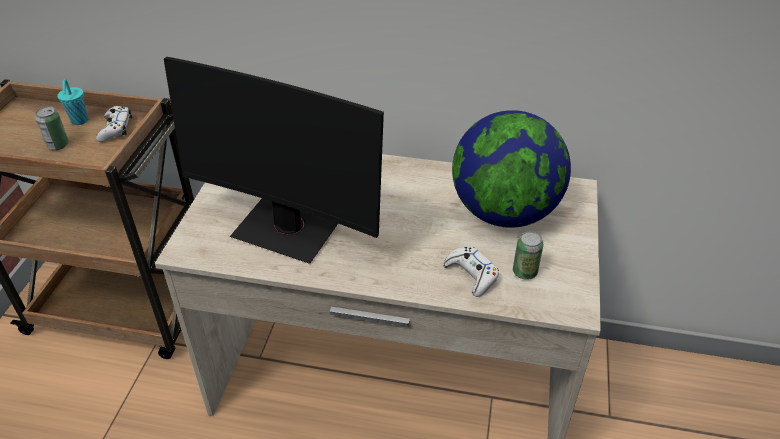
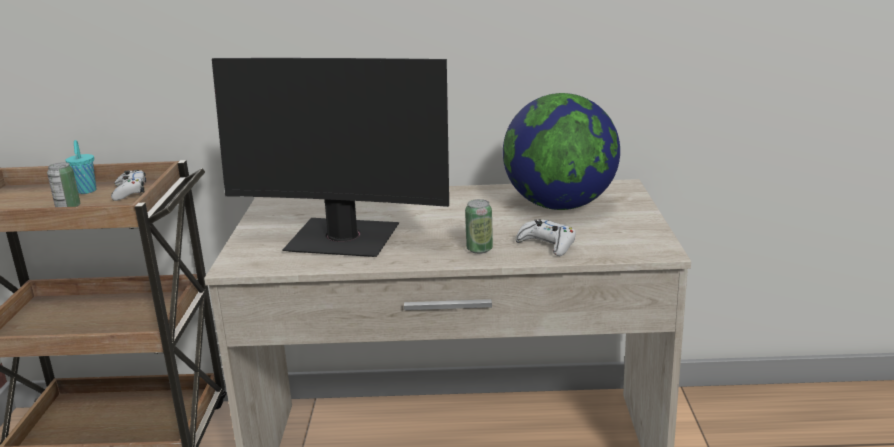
camera: 10 degrees left, 20 degrees down
can [513,231,544,280] -> can moved to [465,199,493,254]

